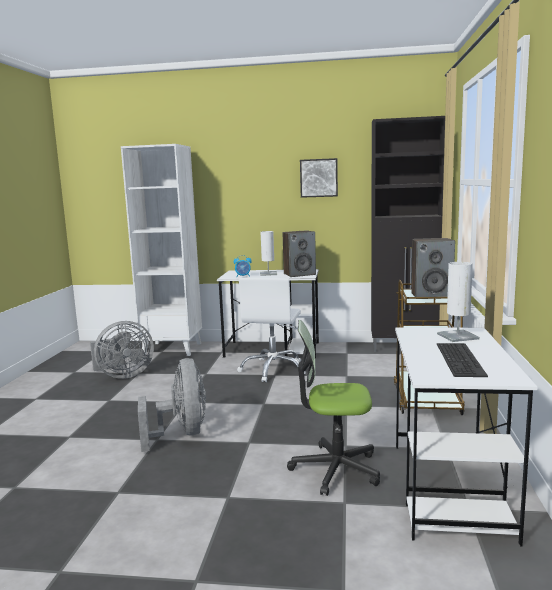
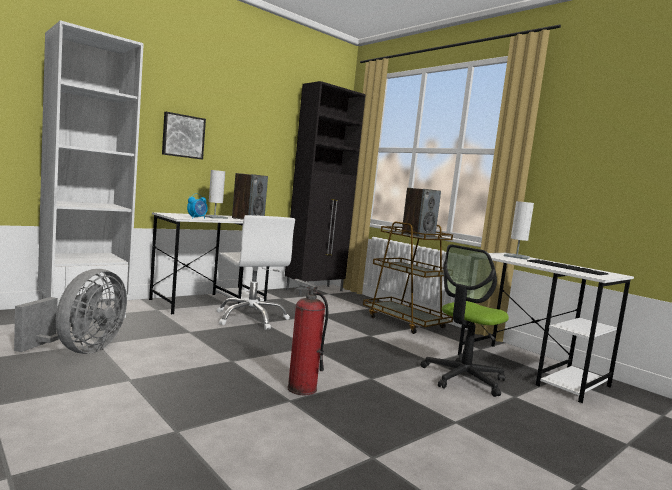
camera: 50 degrees left, 5 degrees down
grey fan [138,358,206,452] -> fire extinguisher [288,279,328,395]
picture [300,158,338,198] -> picture moved to [162,112,206,159]

